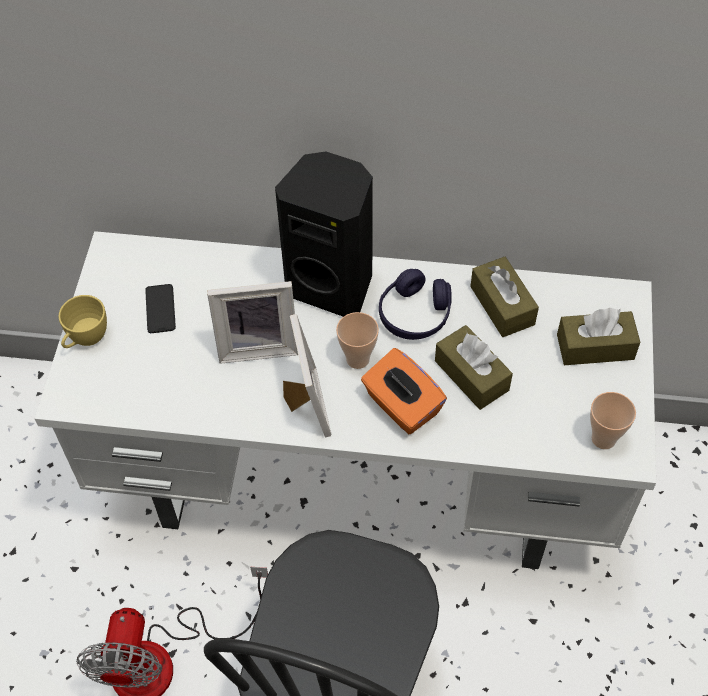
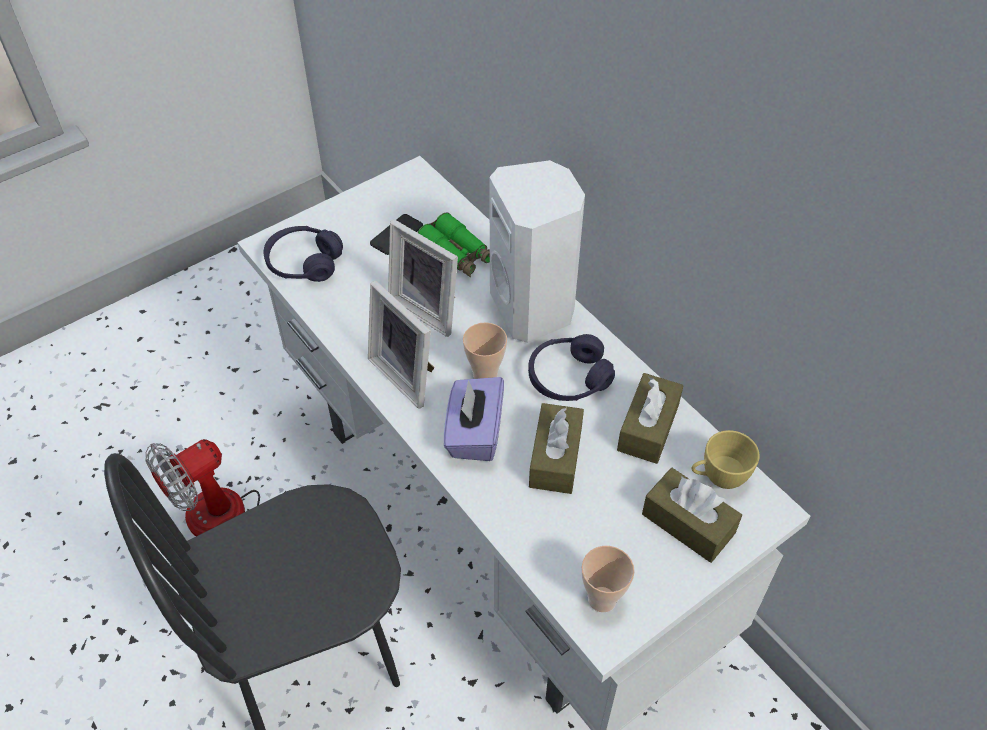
camera: 45 degrees right, 5 degrees down
yellow cup [59,295,107,348] -> yellow cup moved to [692,430,760,489]
black speaker [275,152,373,317] -> white speaker [489,160,585,343]
picture frame [283,314,331,438] -> picture frame turned 105 degrees clockwise [368,280,435,409]
orange tissue box [361,348,447,434] -> purple tissue box [444,377,504,461]
none -> purple headphones [264,226,343,282]
none -> green binoculars [417,212,490,277]

